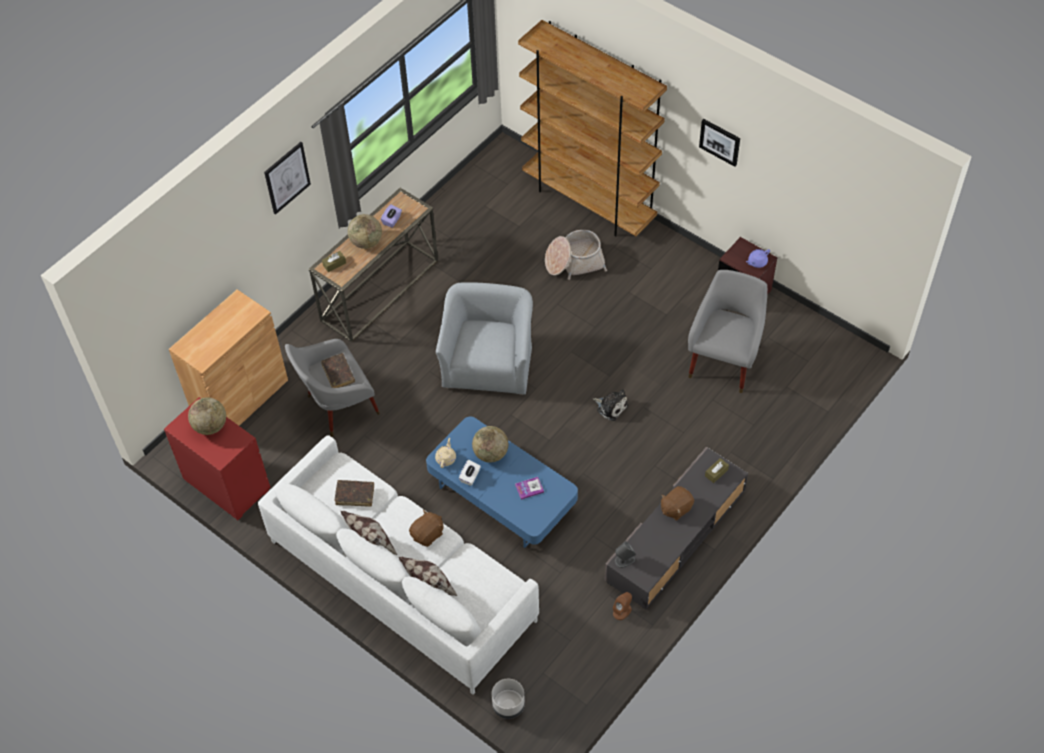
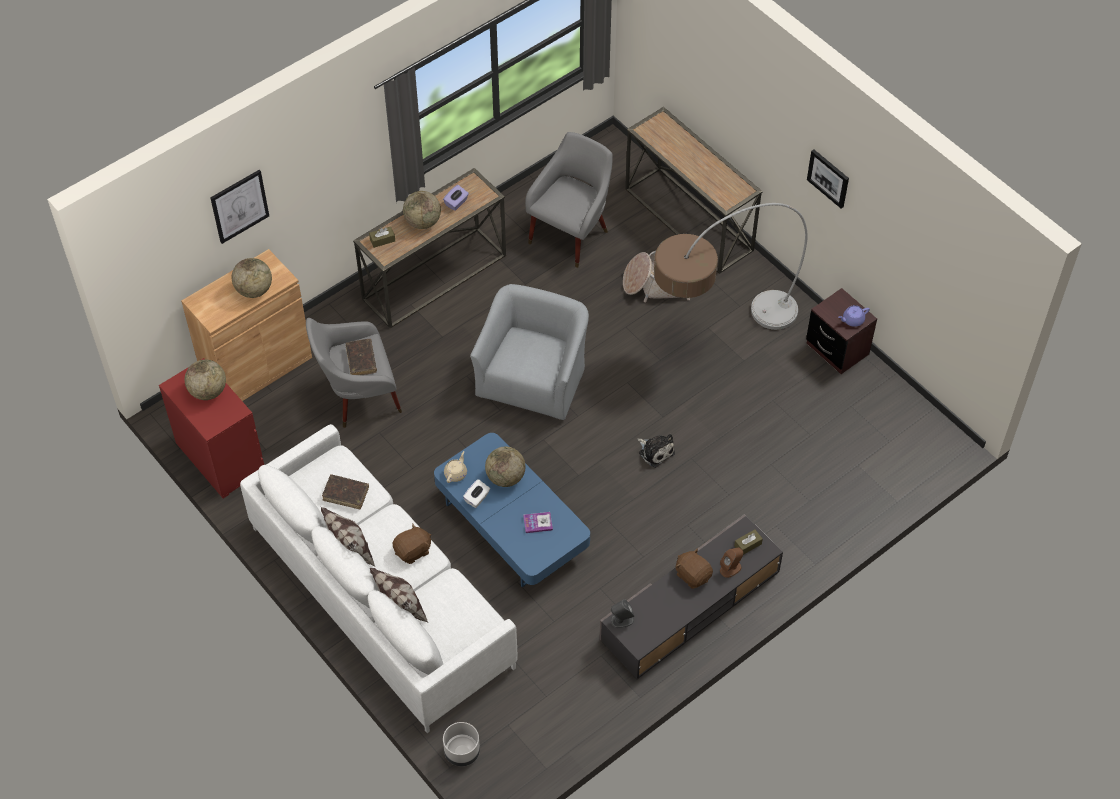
camera: 10 degrees right, 0 degrees up
picture [264,142,311,215] -> picture moved to [210,170,269,244]
brown bookcase [518,20,667,237] -> console table [625,107,763,274]
brown speaker [613,592,632,620] -> brown speaker moved to [720,548,743,578]
brown plush toy [661,486,694,521] -> brown plush toy turned 75 degrees clockwise [676,548,713,589]
grey armchair [688,270,767,393] -> grey armchair moved to [525,132,613,268]
none -> globe [232,258,272,298]
none -> floor lamp [654,203,808,330]

